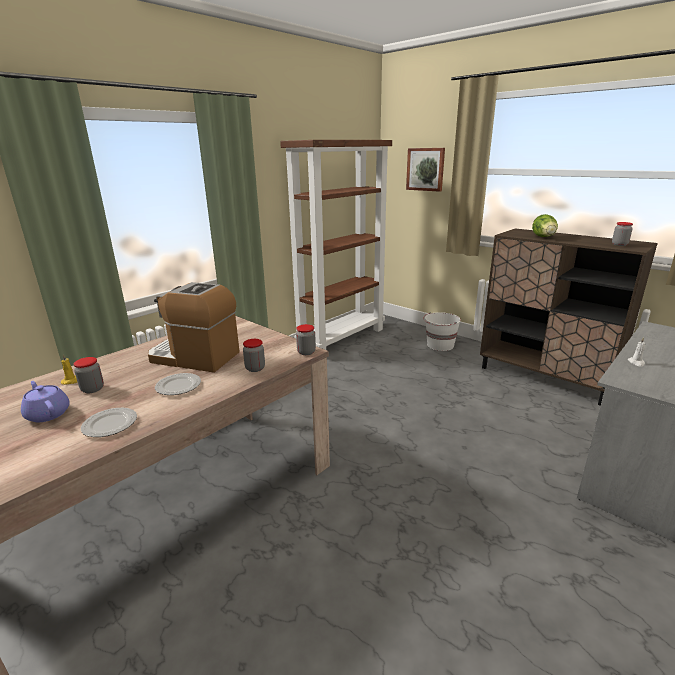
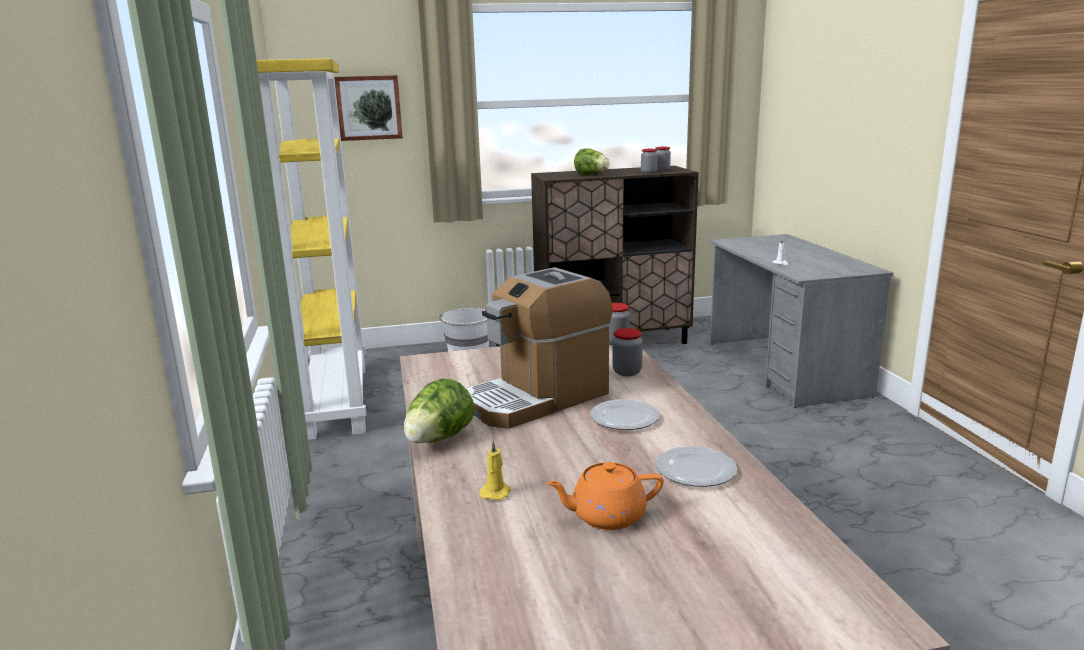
camera: 55 degrees left, 5 degrees down
purple teapot [21,381,70,422] -> orange teapot [546,462,663,530]
jar [73,357,104,393] -> jar moved to [641,149,657,174]
brown bookcase [280,140,392,350] -> yellow bookcase [257,58,366,440]
none -> lettuce [404,379,475,443]

